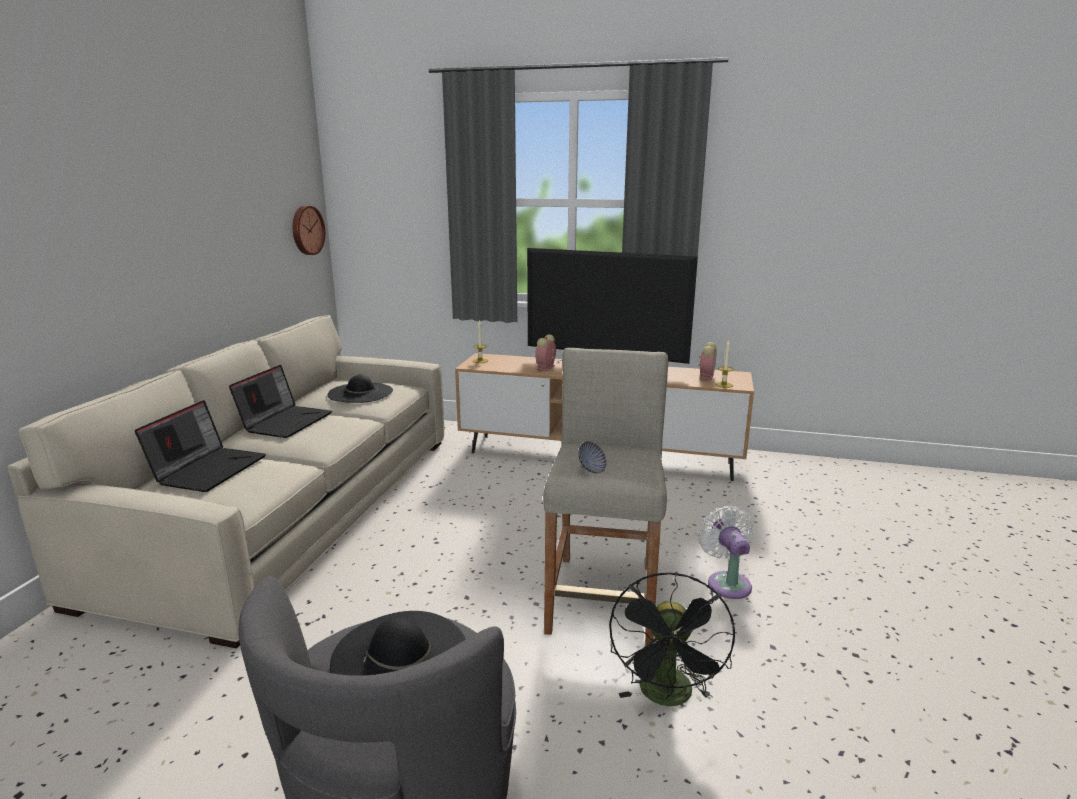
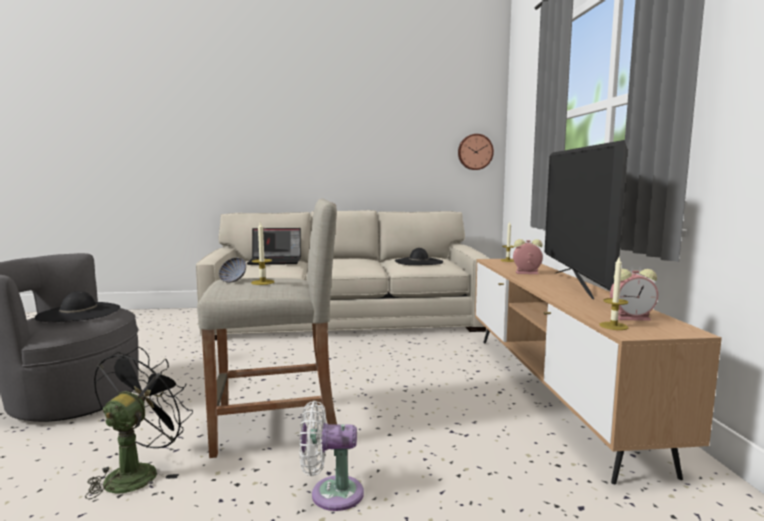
camera: 70 degrees right, 10 degrees down
laptop [229,365,332,438] -> none
black fan [609,572,735,706] -> black fan turned 120 degrees clockwise [85,347,193,499]
white fan [698,506,754,599] -> white fan turned 150 degrees counterclockwise [299,401,364,511]
none -> candle [251,222,274,285]

